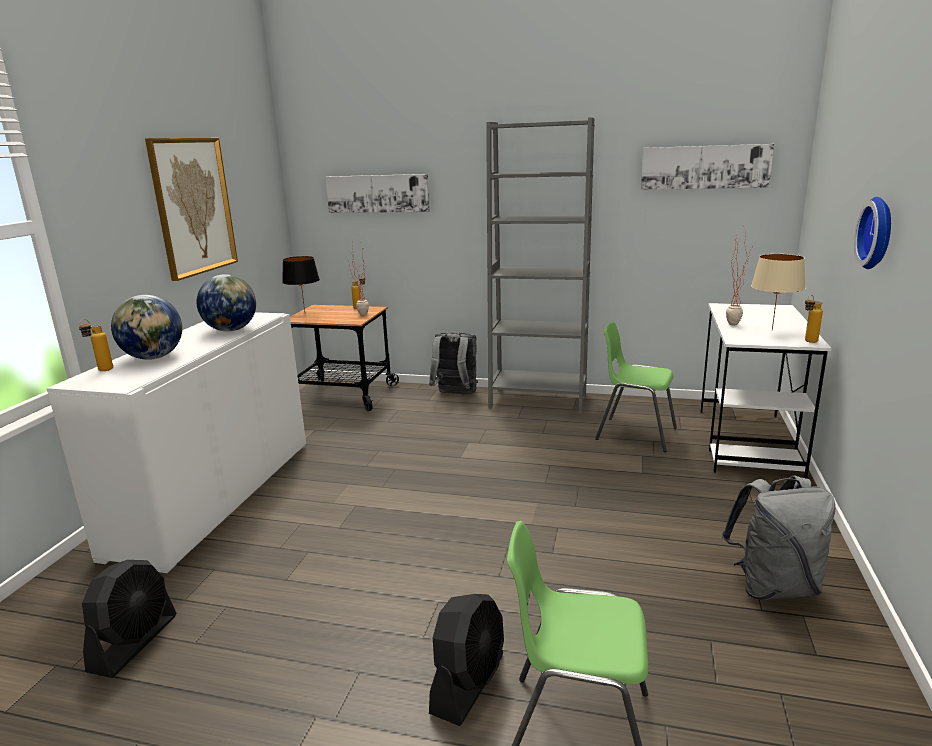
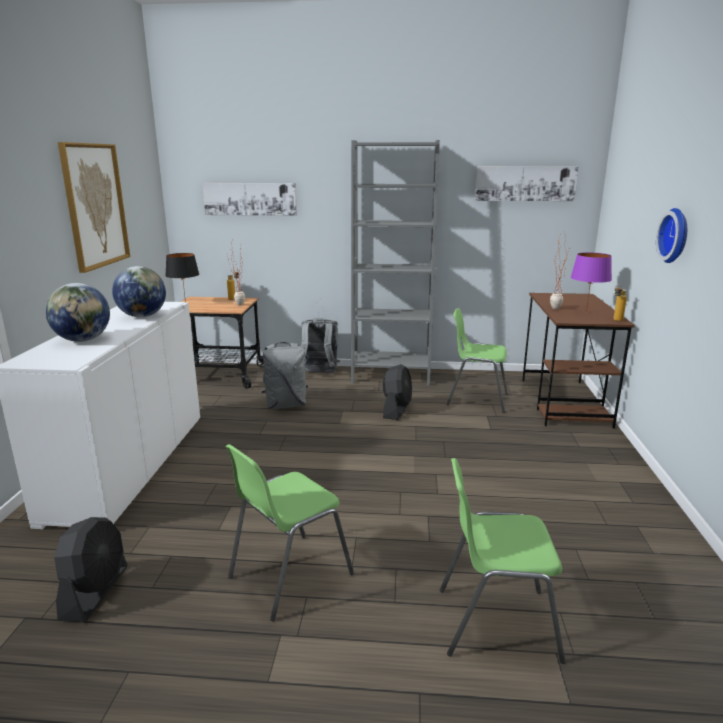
camera: 10 degrees left, 0 degrees up
bottle [79,319,113,371] -> none
black fan [429,594,504,726] -> black fan moved to [383,364,412,420]
white desk [700,303,832,479] -> brown desk [522,293,635,429]
grey backpack [722,475,835,600] -> grey backpack moved to [262,342,308,409]
beige table lamp [751,254,805,330] -> purple table lamp [571,252,612,313]
none -> green chair [225,444,354,621]

